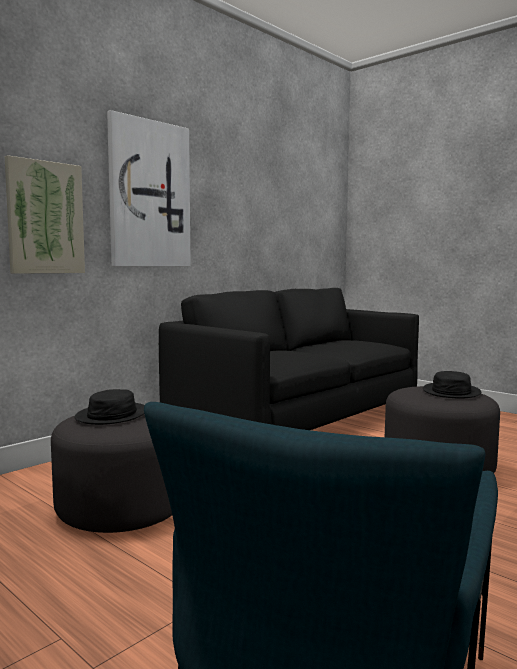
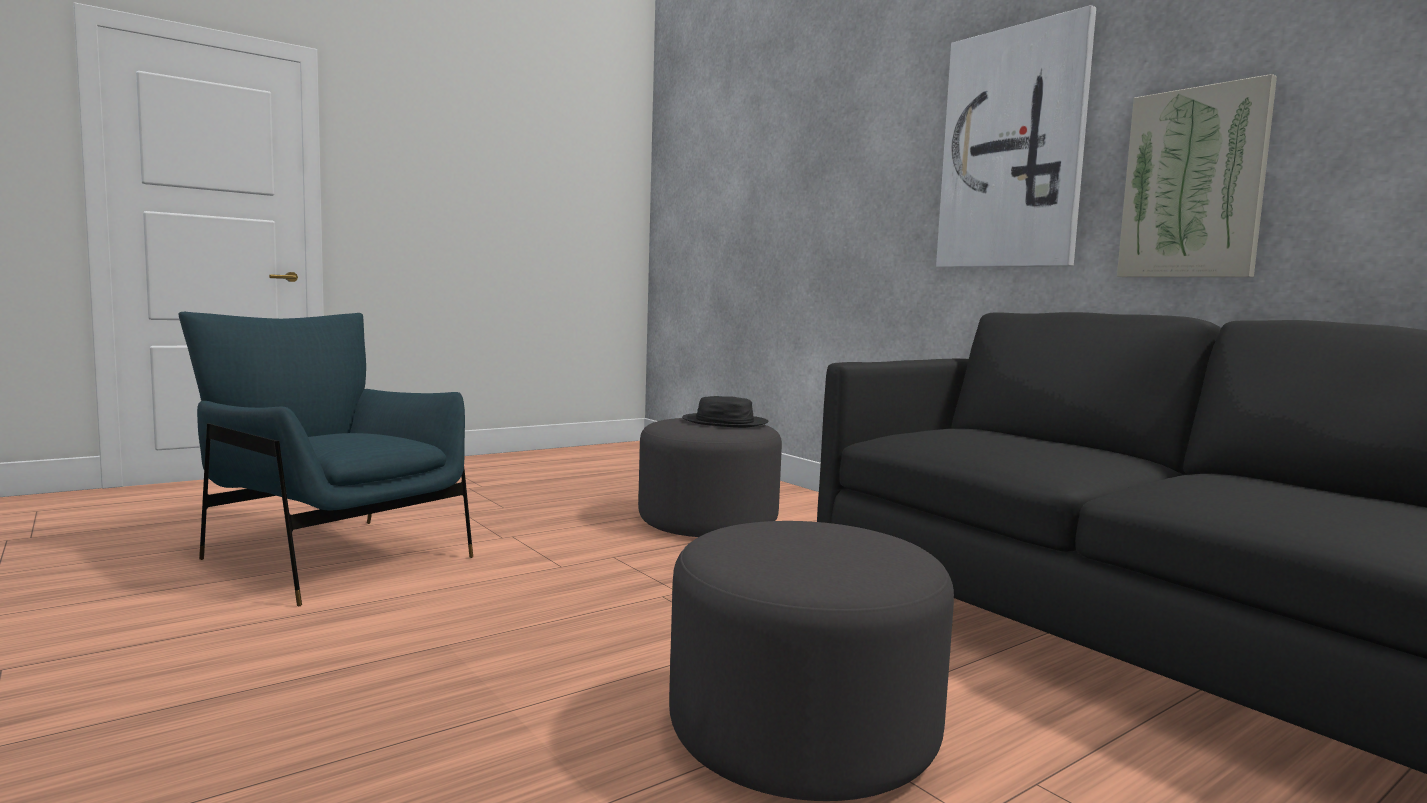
camera: 100 degrees right, 0 degrees up
picture [5,155,85,274] -> picture moved to [1117,74,1277,277]
black hat [423,371,481,398] -> none

